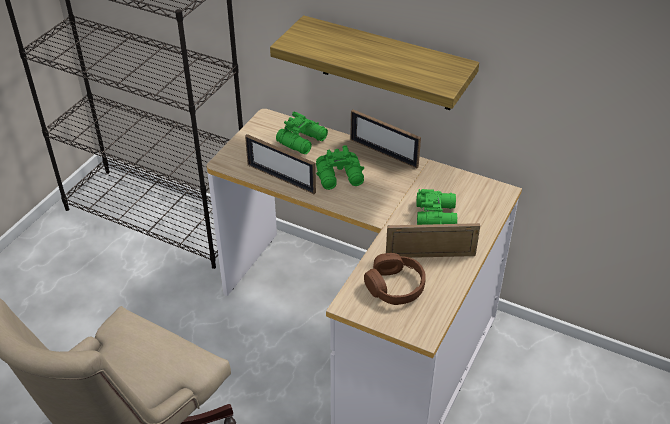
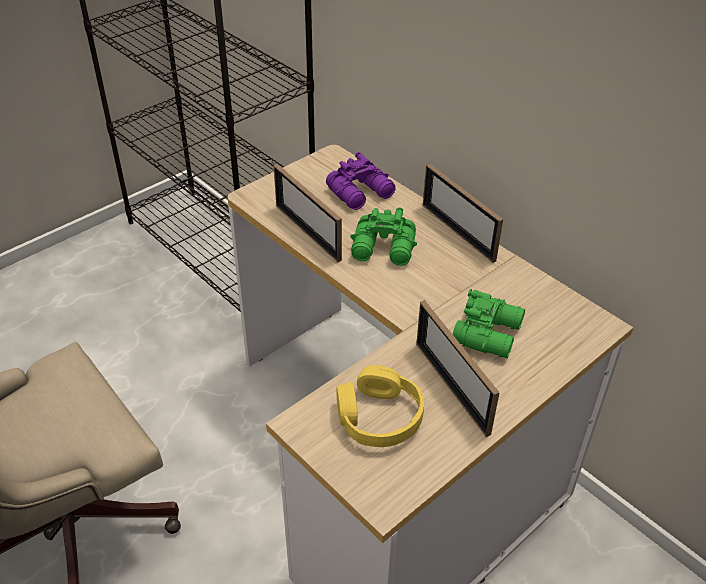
camera: 20 degrees right, 0 degrees up
shelf [270,15,479,110] -> none
green binoculars [276,111,328,154] -> purple binoculars [326,152,396,210]
brown headphones [364,253,426,305] -> yellow headphones [336,365,424,447]
picture frame [386,223,480,258] -> picture frame turned 135 degrees counterclockwise [416,300,500,437]

